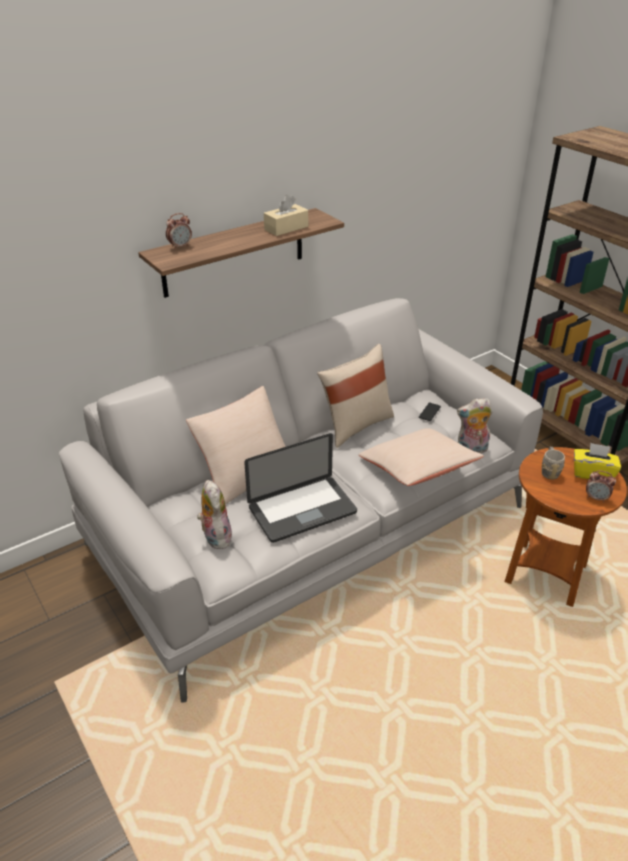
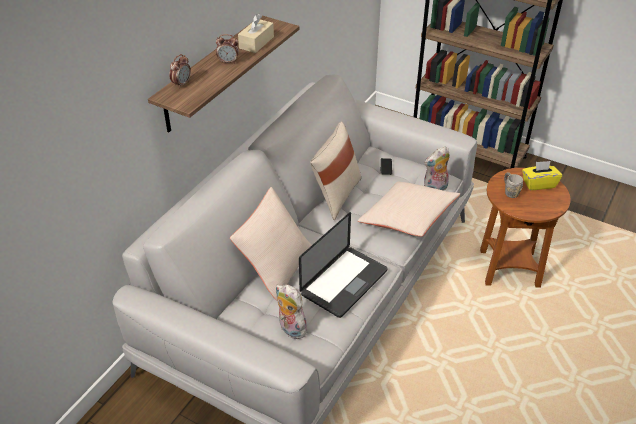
camera: 25 degrees left, 5 degrees up
alarm clock [586,470,616,502] -> alarm clock moved to [216,34,239,64]

